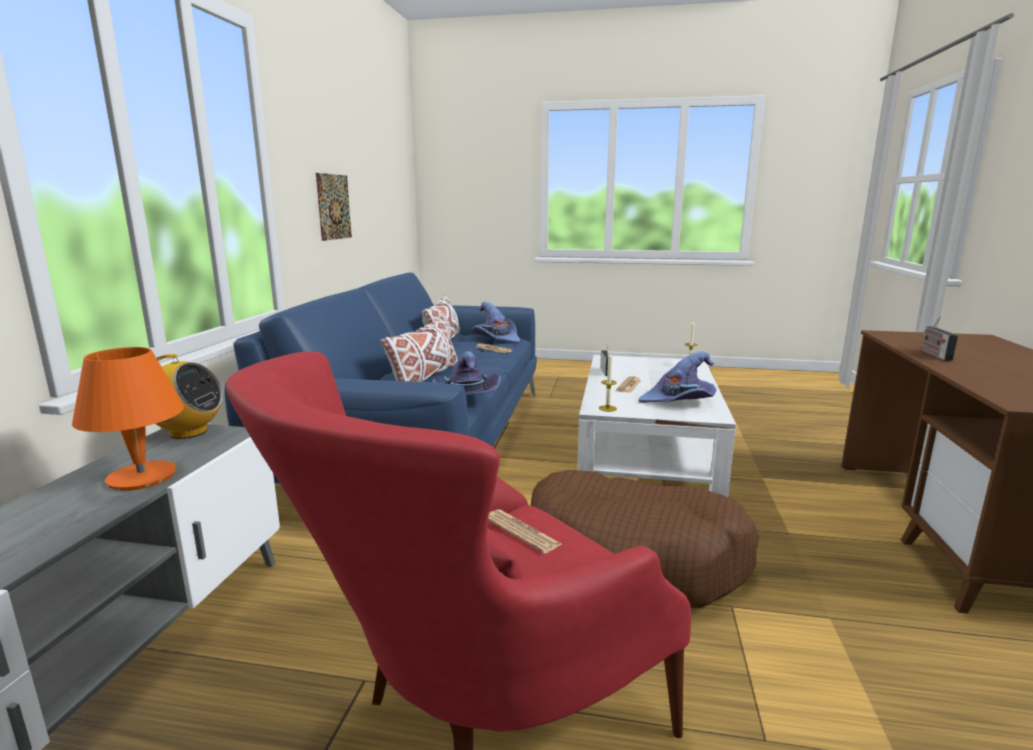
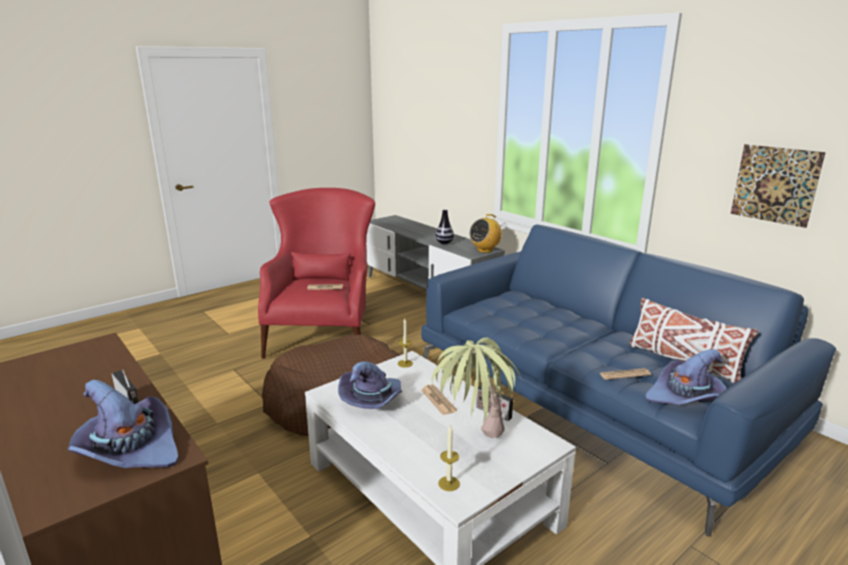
camera: 130 degrees right, 5 degrees up
orange table lamp [72,347,184,491] -> vase [435,209,454,244]
white pillow [380,317,458,382] -> none
purple hat [432,351,501,396] -> purple hat moved to [68,380,178,468]
none -> potted plant [432,337,522,438]

